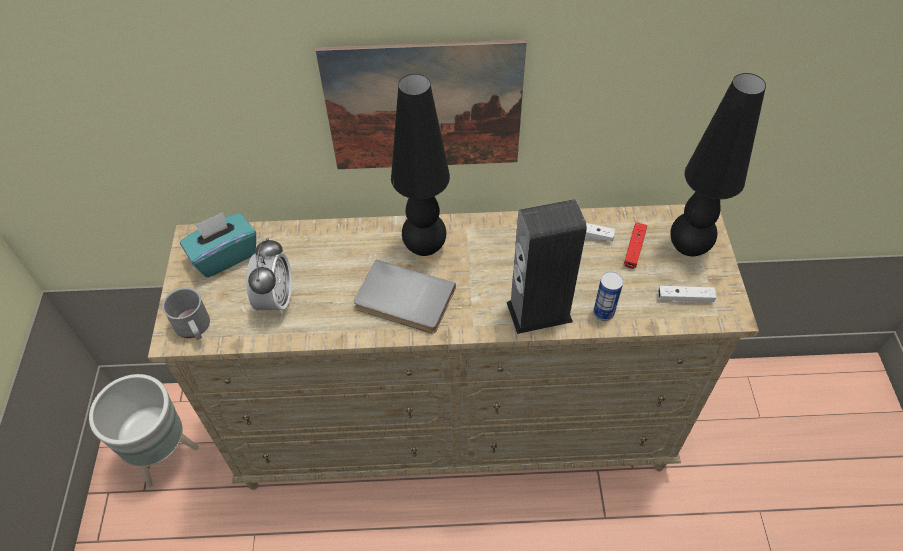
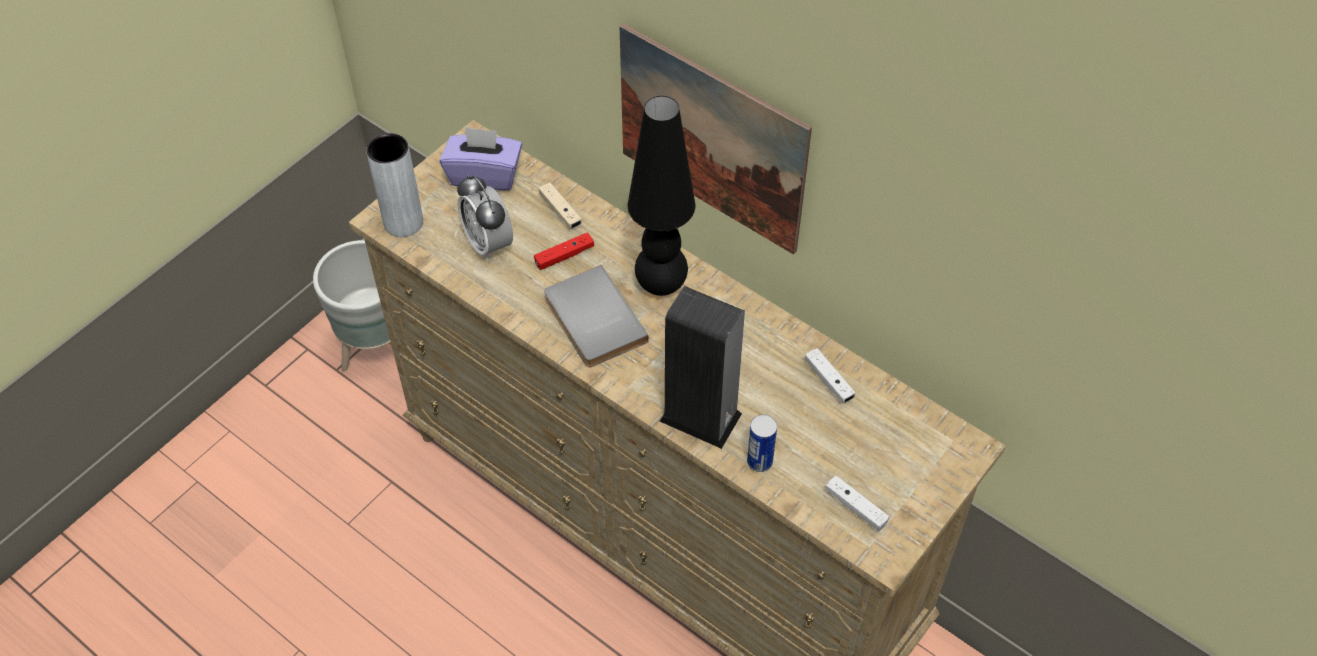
camera: 40 degrees right, 0 degrees up
grey mug [162,287,210,340] -> grey vase [366,133,423,237]
turquoise tissue box [180,212,256,278] -> purple tissue box [440,127,522,190]
alarm clock [246,238,292,314] -> alarm clock turned 105 degrees clockwise [457,175,513,260]
red game controller [624,222,647,269] -> red game controller moved to [534,232,594,270]
black table lamp [670,73,766,256] -> none
none -> beige game controller [539,182,582,229]

